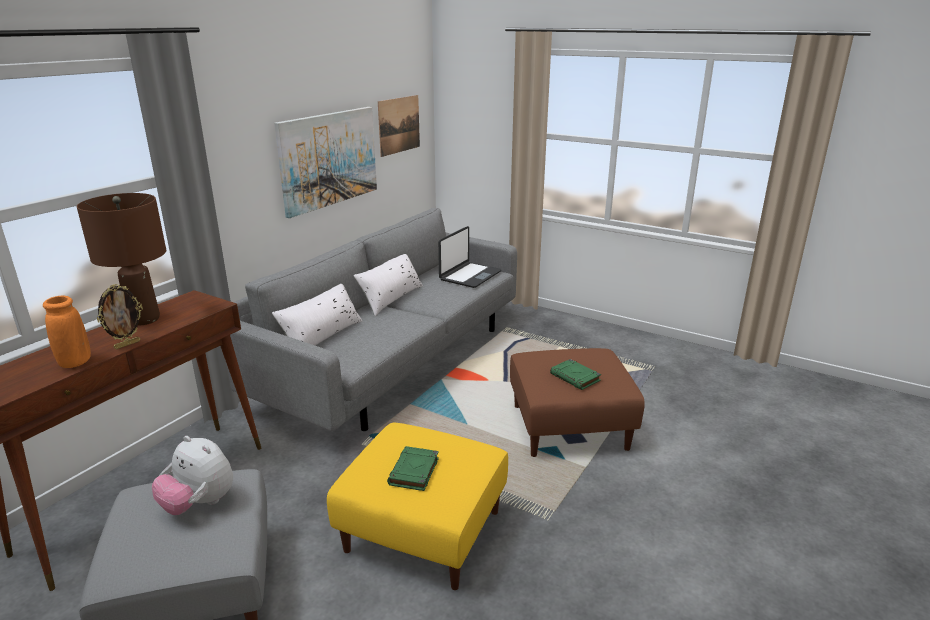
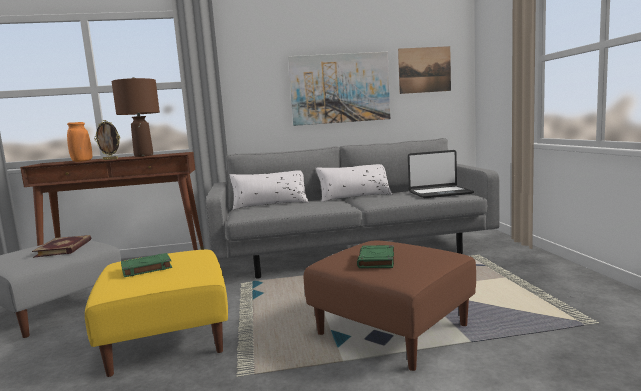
camera: 50 degrees right, 15 degrees down
plush toy [152,436,233,515] -> book [32,235,91,258]

